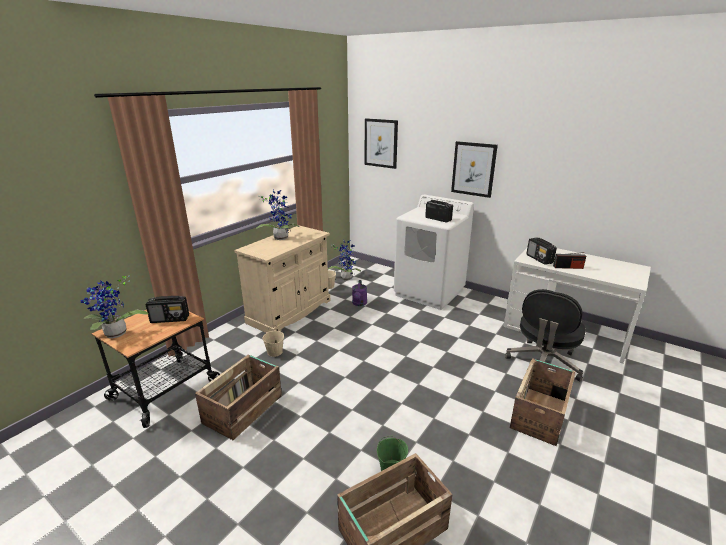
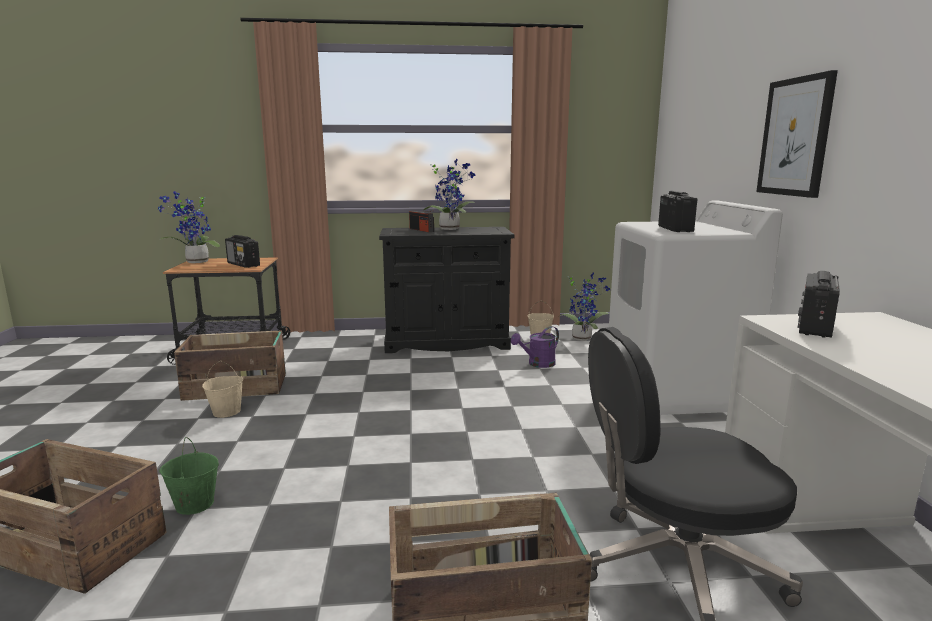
camera: 50 degrees right, 10 degrees down
beige cabinet [234,226,330,333] -> black cabinet [379,227,515,353]
beige bucket [262,325,284,357] -> beige bucket moved to [202,361,243,418]
picture [365,118,398,169] -> none
radio [553,252,586,269] -> radio moved to [409,210,434,232]

